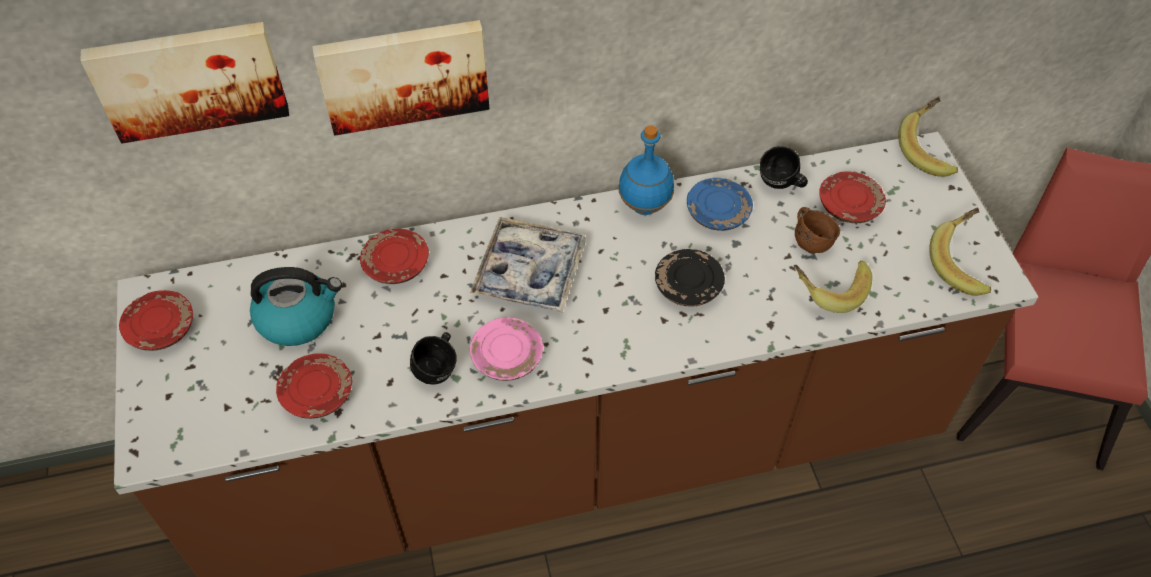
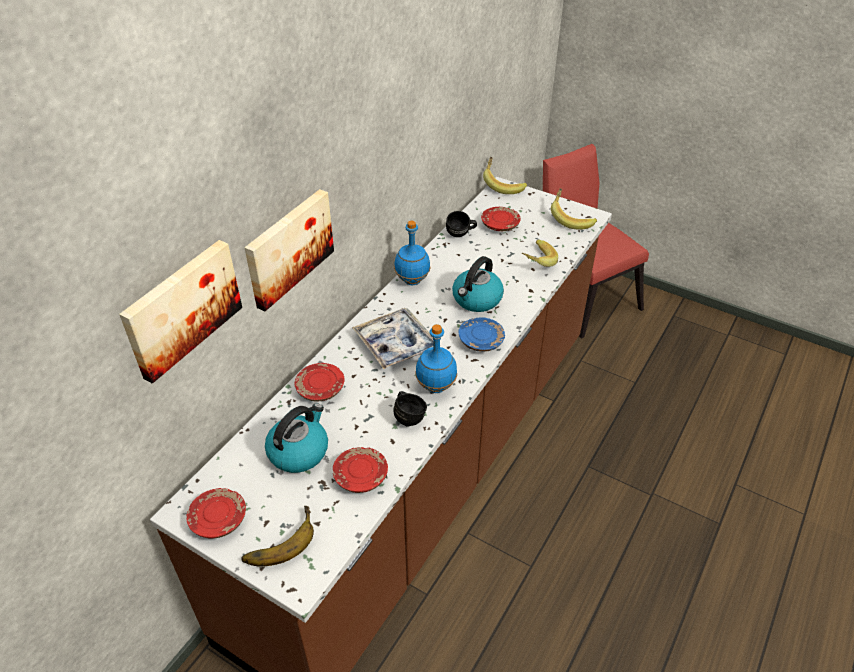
camera: 45 degrees left, 10 degrees down
pink plate [470,317,543,381] -> blue bottle [416,324,457,393]
black plate [655,249,725,307] -> kettle [452,256,504,312]
blue plate [687,178,753,231] -> blue plate moved to [458,317,505,352]
brown mug [795,207,840,254] -> none
none -> banana [241,506,314,566]

